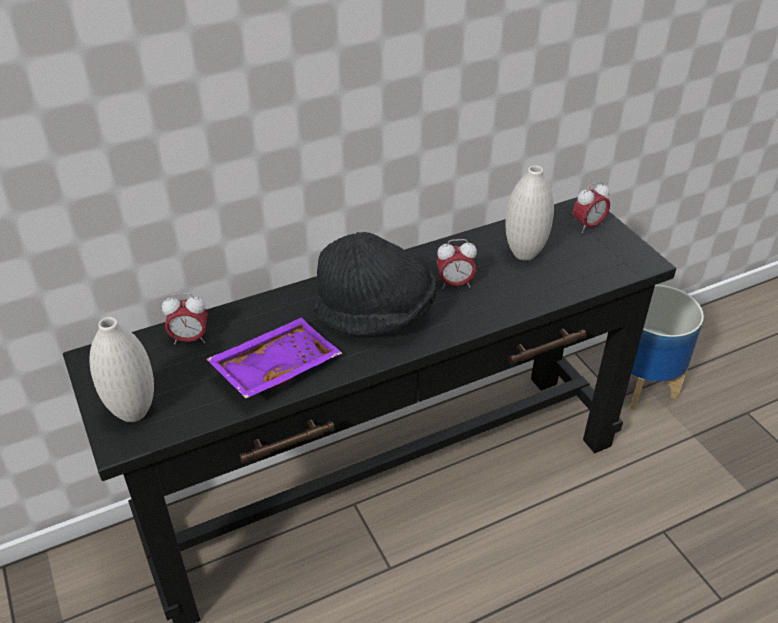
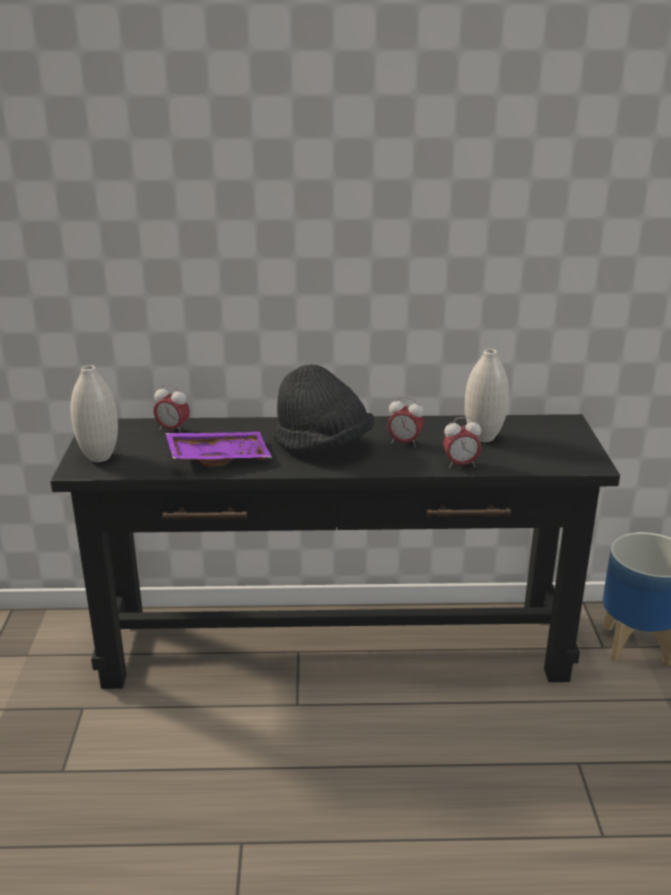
camera: 25 degrees right, 15 degrees down
alarm clock [573,181,610,233] -> alarm clock moved to [443,417,481,469]

